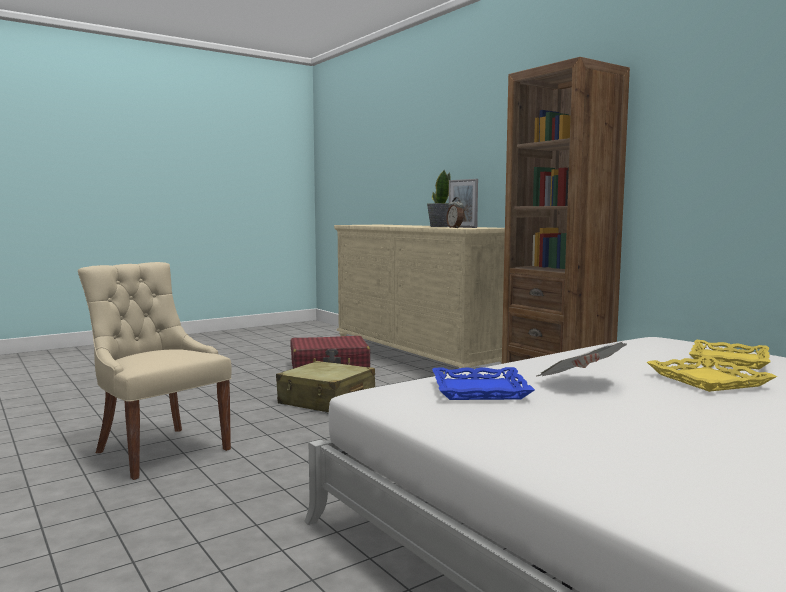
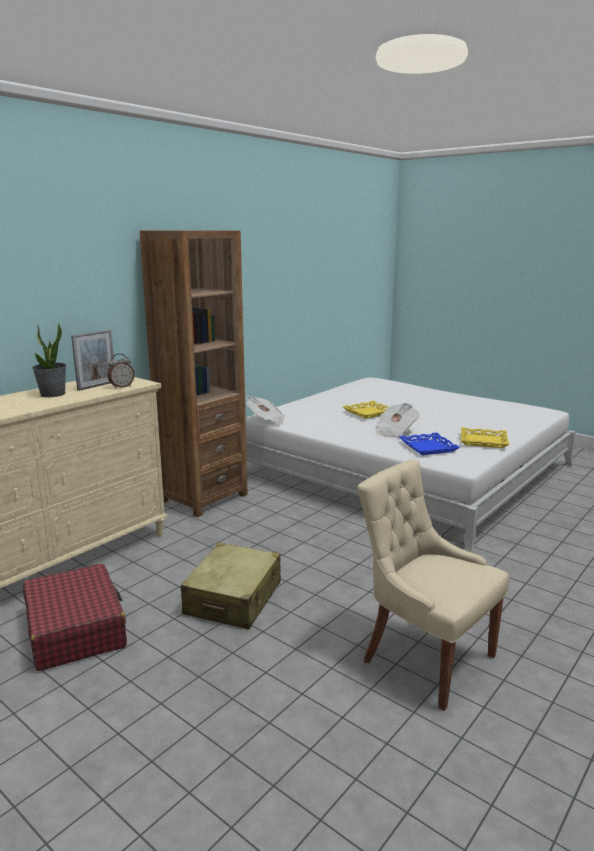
camera: 105 degrees left, 10 degrees up
beige chair [78,262,232,480] -> beige chair turned 105 degrees clockwise [358,459,509,711]
yellow tray [689,340,770,369] -> yellow tray moved to [461,427,509,448]
none -> newspaper [246,396,285,425]

